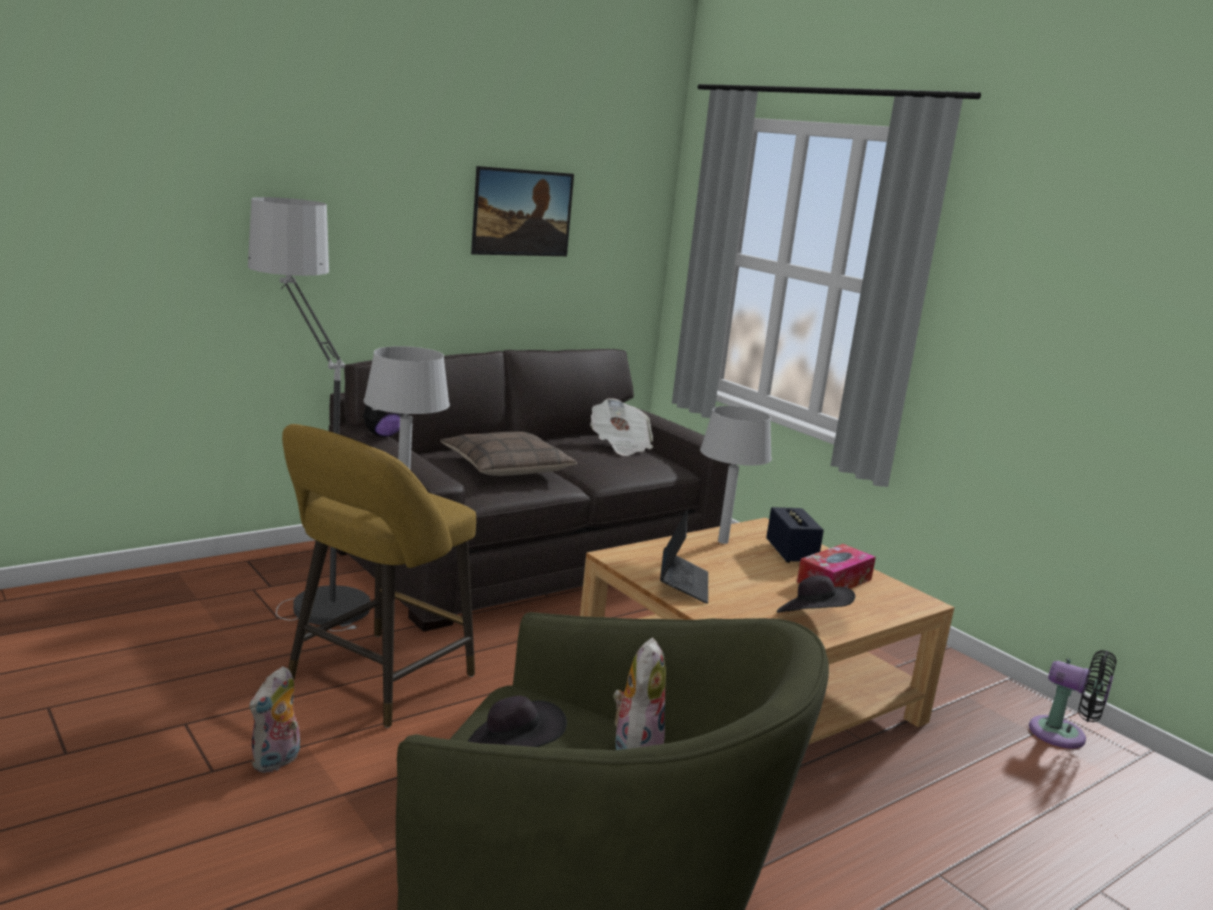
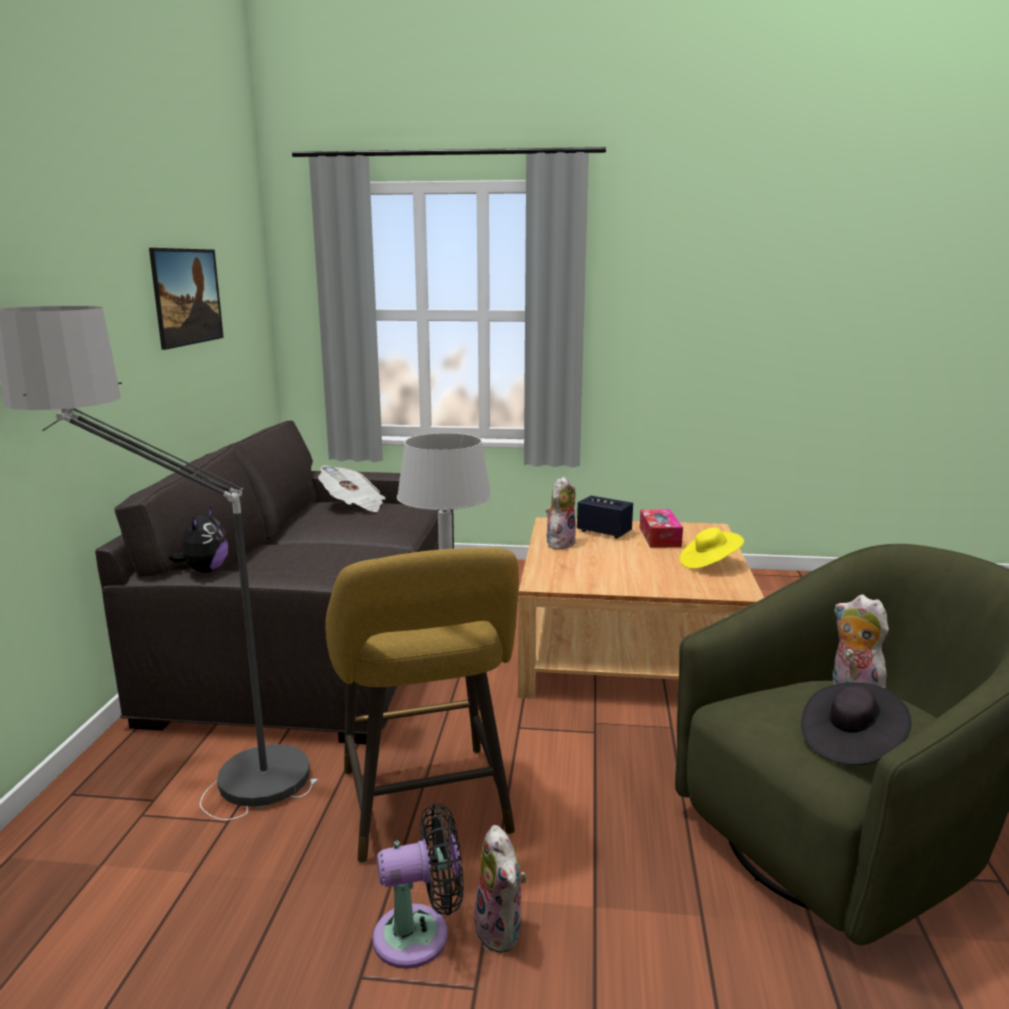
camera: 45 degrees left, 0 degrees up
pillow [440,431,577,476] -> none
laptop [660,510,708,604] -> none
grey table lamp [700,406,772,544] -> plush toy [546,476,576,549]
black hat [777,576,855,613] -> yellow hat [680,528,744,569]
black fan [1029,650,1116,749] -> black fan moved to [372,803,464,969]

